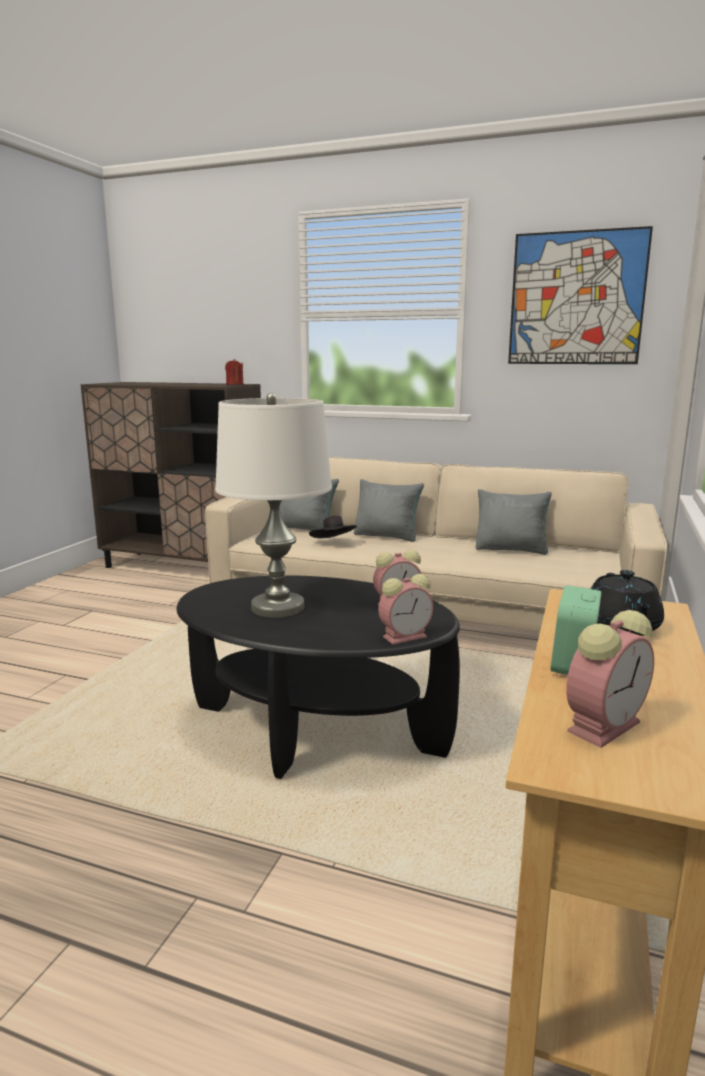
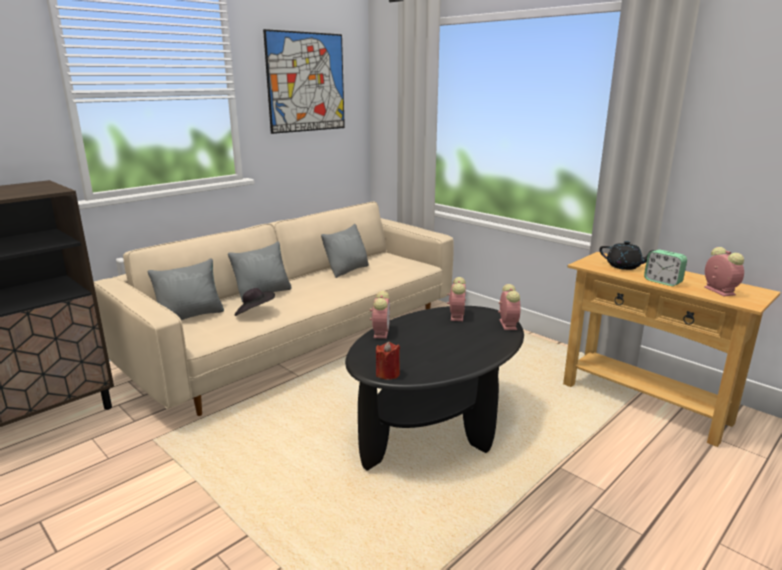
camera: 65 degrees left, 5 degrees up
white table lamp [215,393,332,618] -> none
red candle [225,359,244,385] -> red candle moved to [376,342,400,380]
none -> alarm clock [370,291,390,339]

